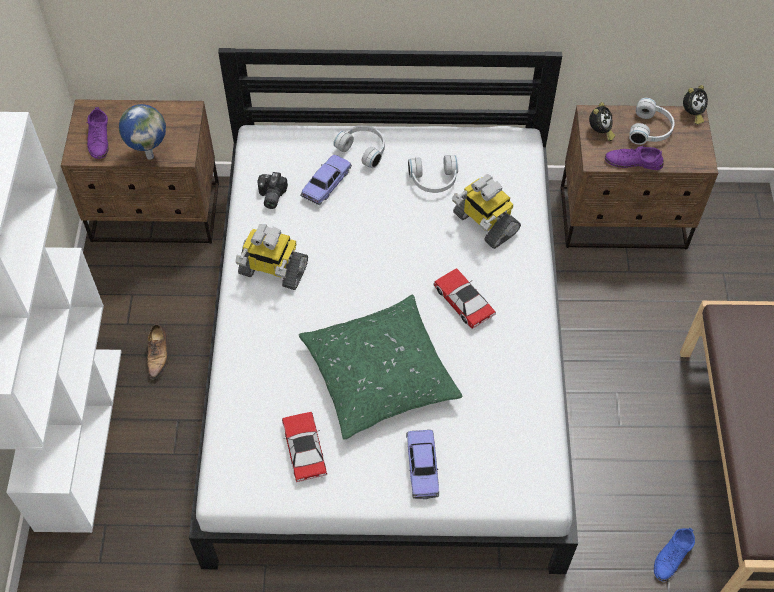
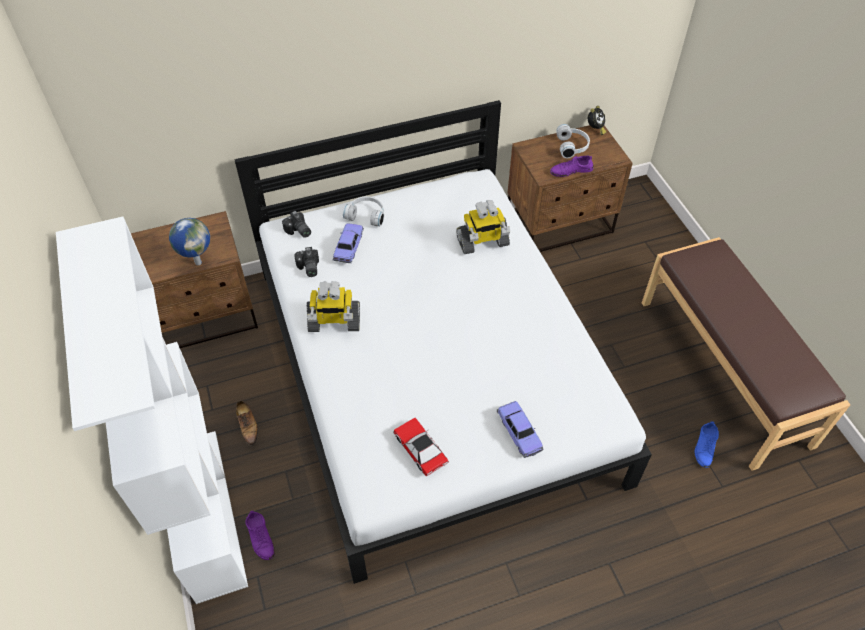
camera: 20 degrees left, 5 degrees down
purple shoe [87,107,109,159] -> purple shoe moved to [245,511,275,560]
green pillow [299,295,463,440] -> none
white headphones [408,155,458,193] -> none
toy car [433,268,496,329] -> none
toy robot [452,174,521,249] -> toy robot turned 45 degrees counterclockwise [456,200,510,254]
alarm clock [589,102,615,141] -> none
none -> camera [282,210,311,238]

